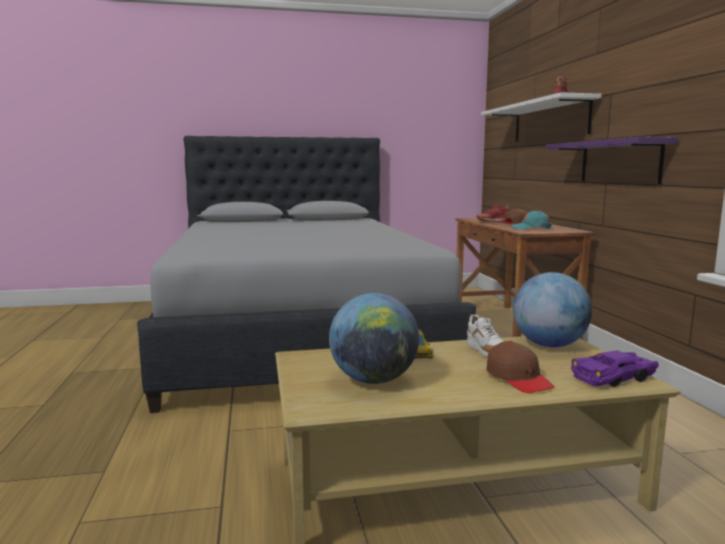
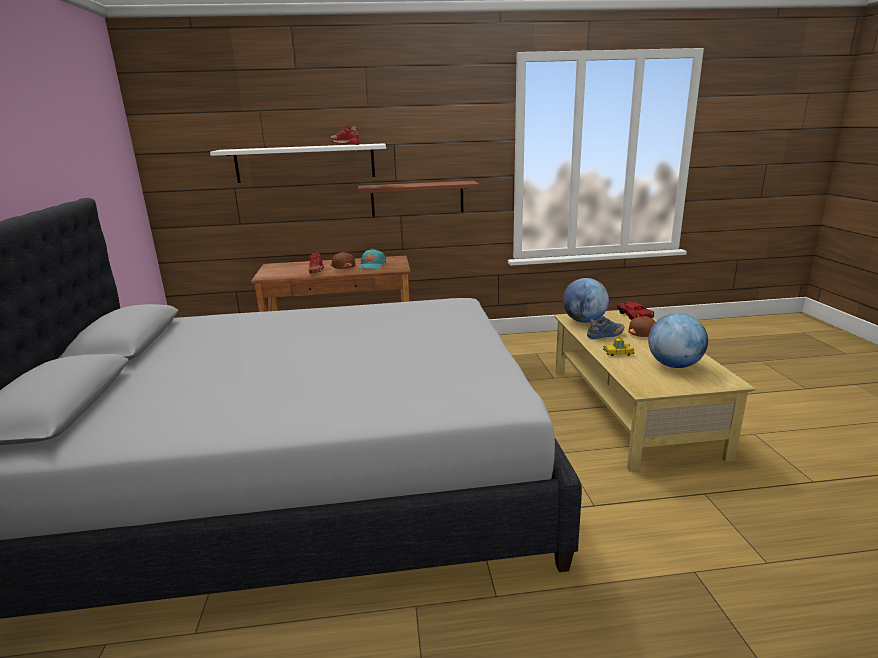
camera: 85 degrees left, 10 degrees up
white shoe [467,314,504,357] -> blue shoe [587,316,624,339]
purple shelf [546,137,678,184] -> brown shelf [358,181,480,217]
purple toy car [571,350,659,387] -> red toy car [616,301,654,320]

